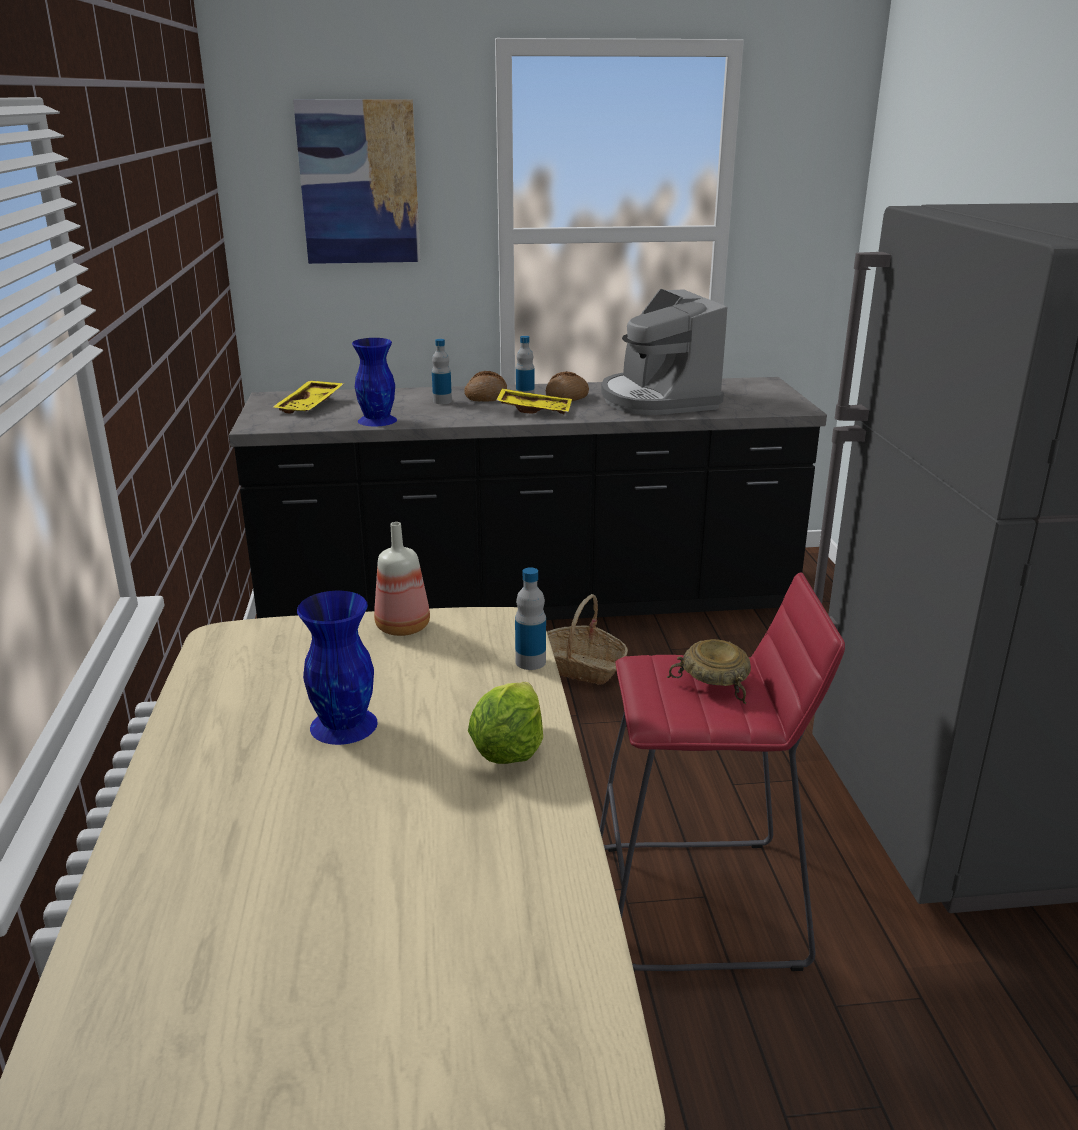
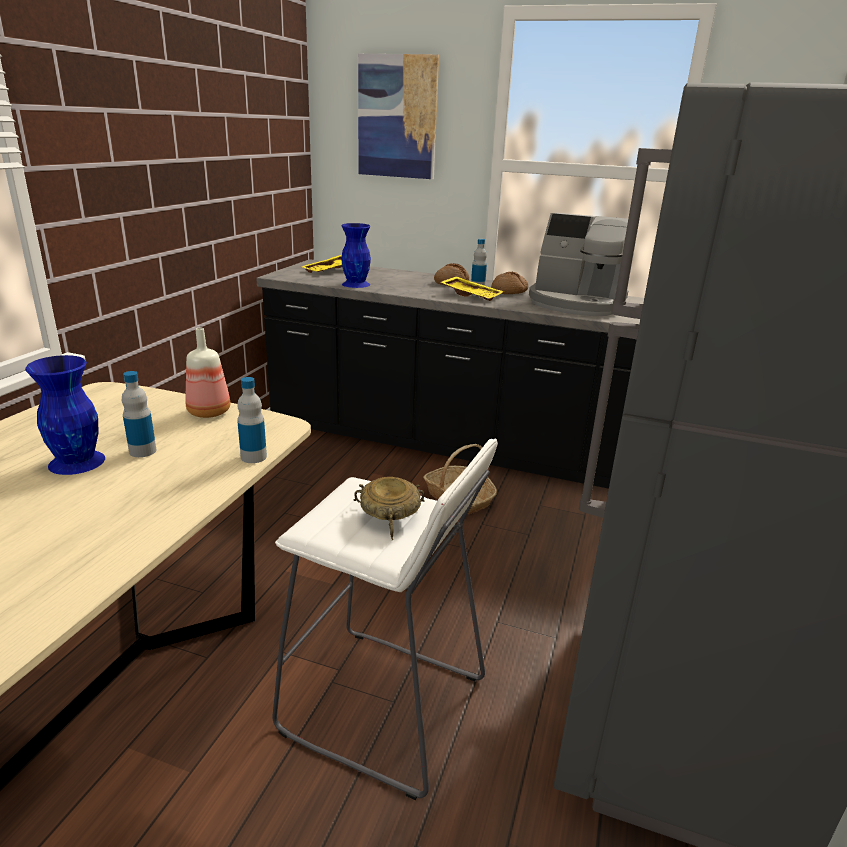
camera: 25 degrees right, 0 degrees up
bottle [432,339,452,404] -> bottle moved to [122,371,156,457]
lettuce [468,682,543,764] -> none
red stool [600,572,845,972] -> white stool [272,438,498,800]
coffee machine [601,289,727,415] -> coffee machine turned 75 degrees counterclockwise [529,213,629,316]

